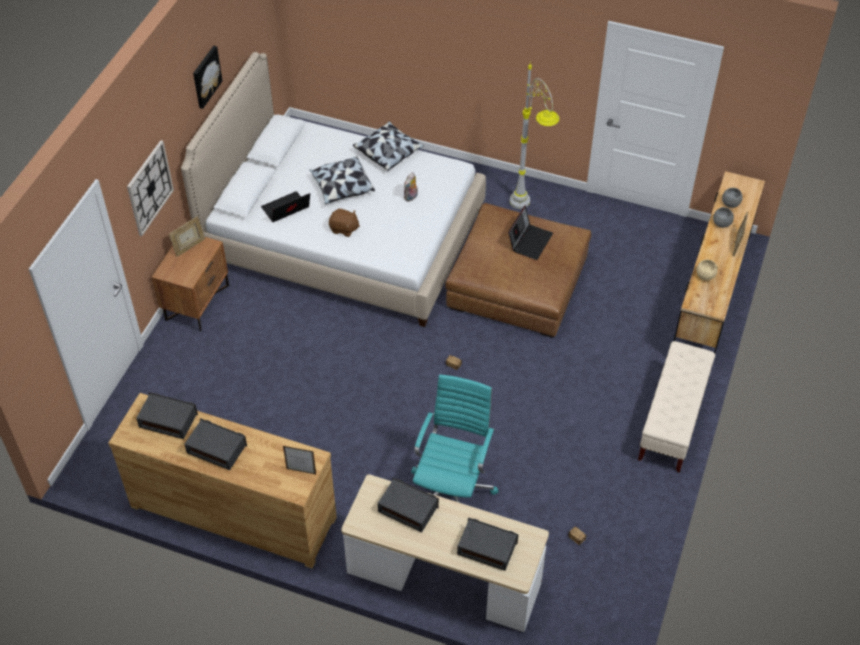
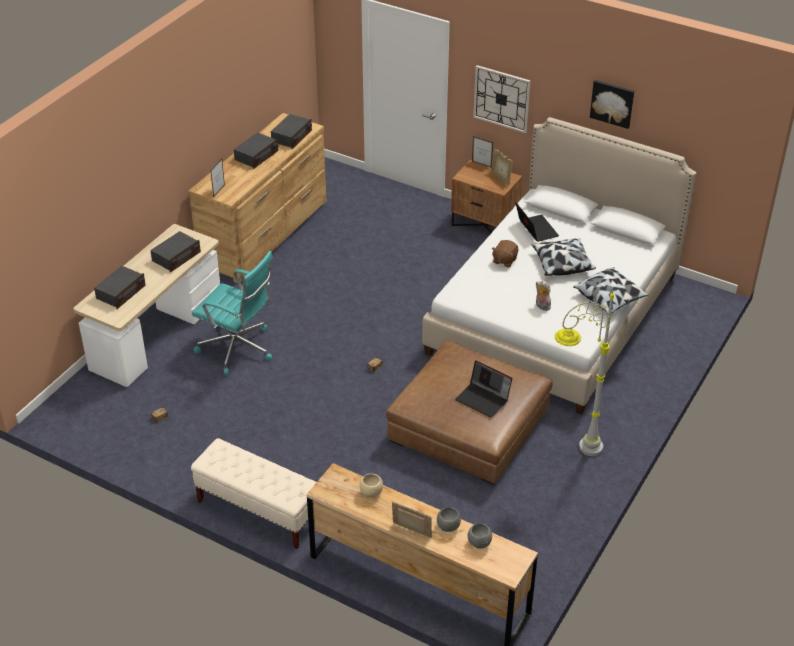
camera: 100 degrees right, 10 degrees down
none -> picture frame [472,136,493,167]

